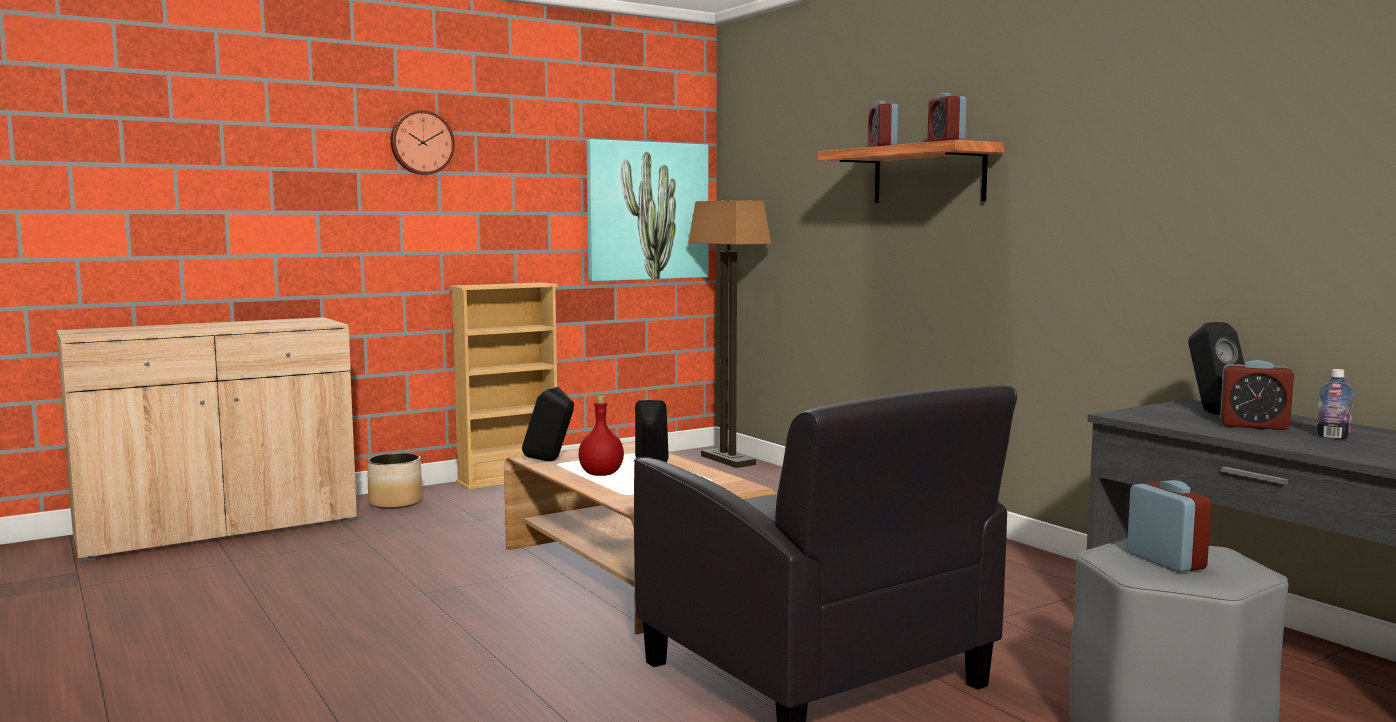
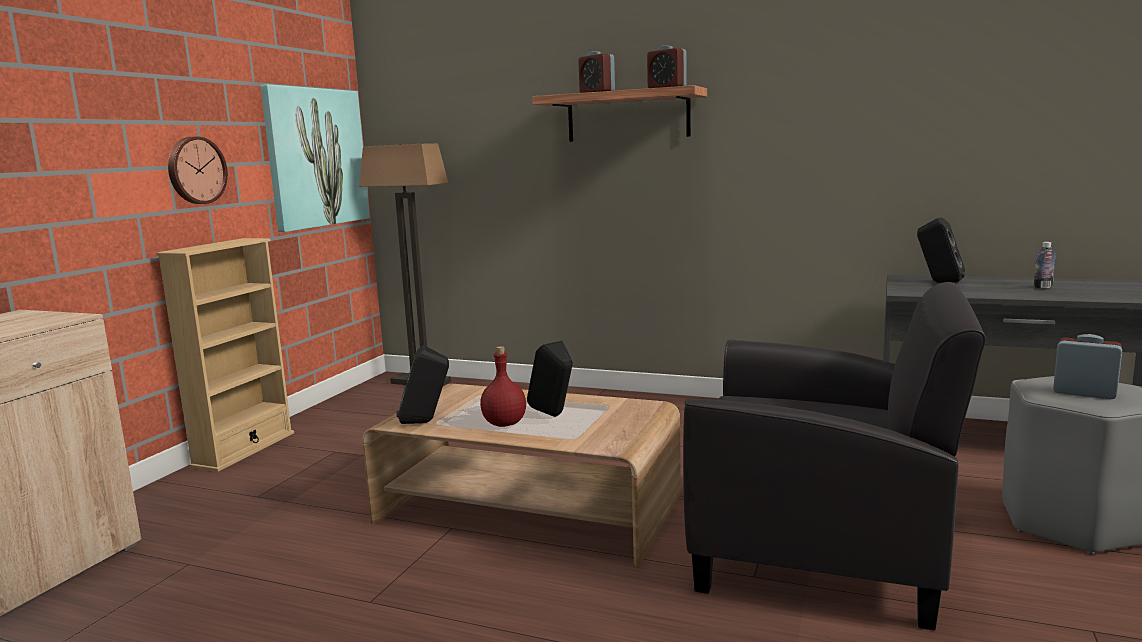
camera: 35 degrees left, 5 degrees up
planter [367,453,423,509] -> none
wall clock [390,110,455,175] -> wall clock moved to [168,136,228,204]
alarm clock [1220,360,1294,430] -> none

